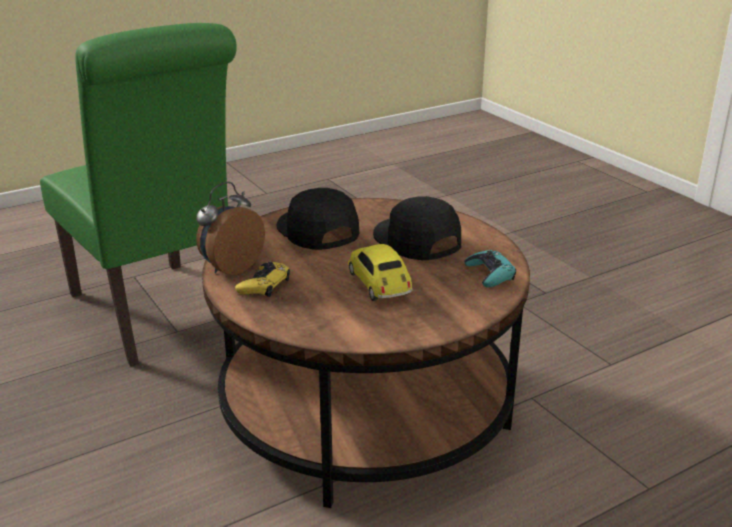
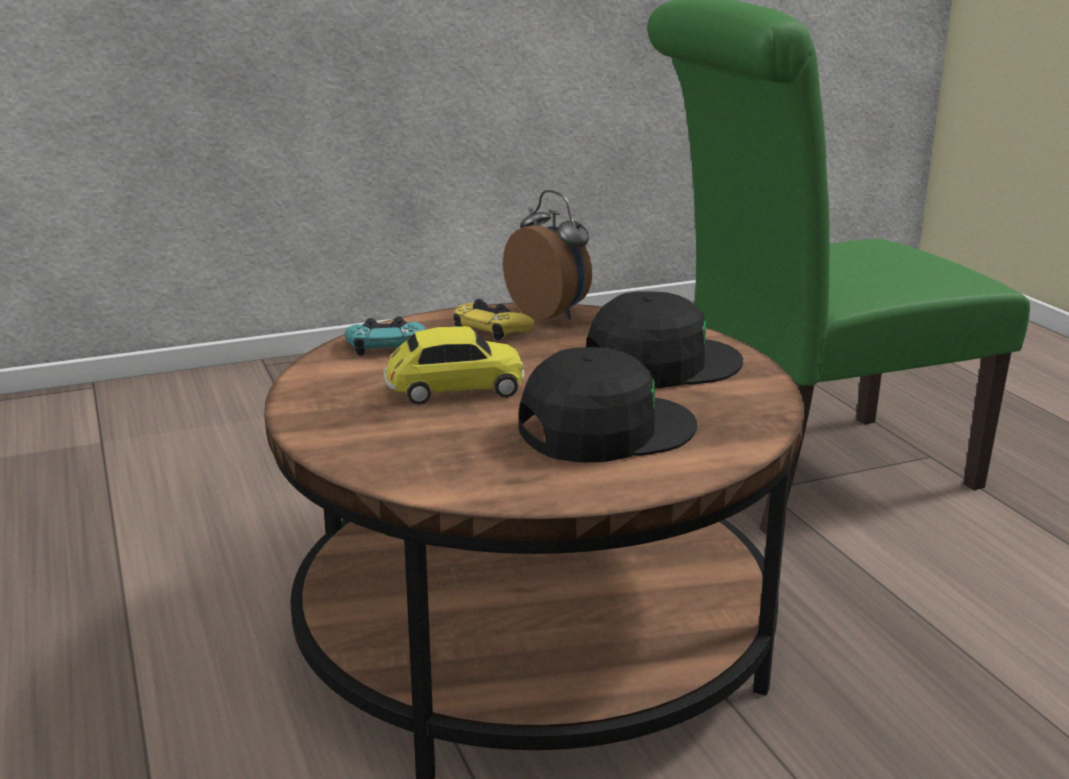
camera: 100 degrees right, 5 degrees down
turquoise game controller [464,250,516,287] -> turquoise game controller moved to [345,316,426,356]

